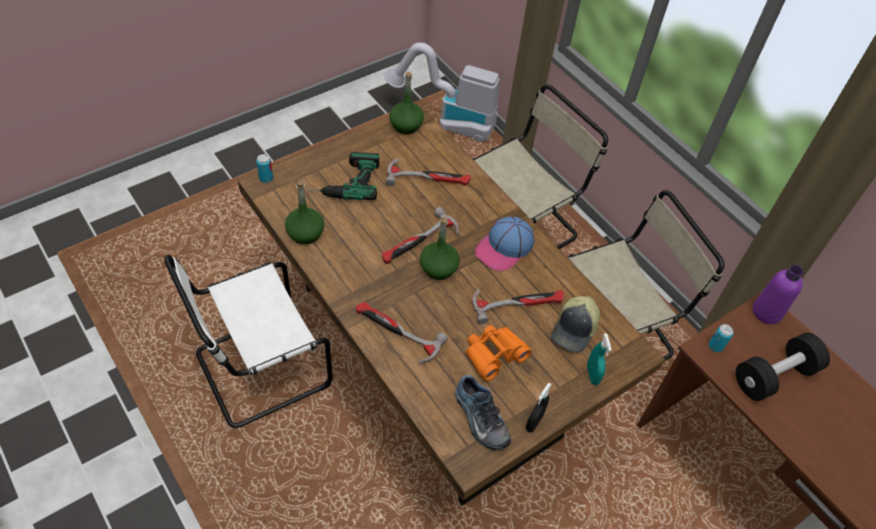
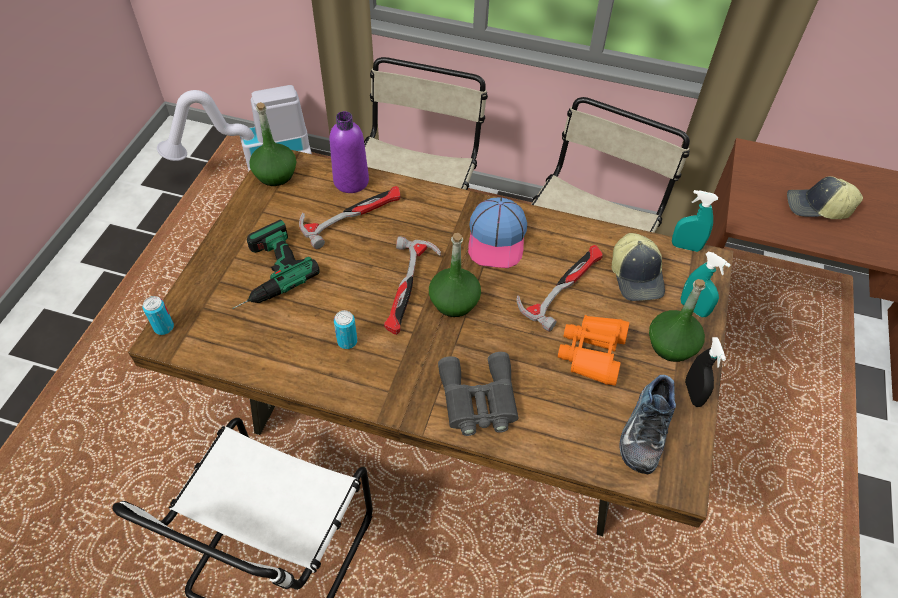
camera: 35 degrees left, 0 degrees up
green bottle [285,181,324,244] -> green bottle moved to [649,279,706,362]
hammer [356,302,448,364] -> grey binoculars [438,352,519,436]
shoe [455,375,511,450] -> shoe turned 90 degrees clockwise [619,375,676,474]
can [709,324,734,352] -> can moved to [334,310,357,349]
black dumbbell [736,333,830,401] -> cap [787,176,863,219]
purple bottle [753,265,803,324] -> purple bottle moved to [330,111,369,193]
none -> turquoise spray bottle [672,190,718,252]

